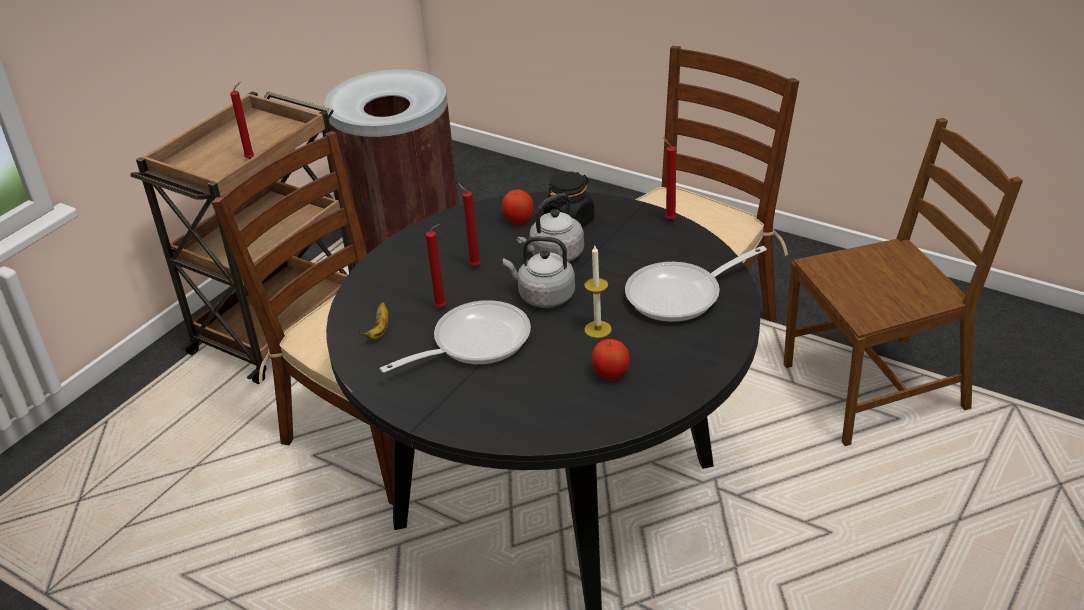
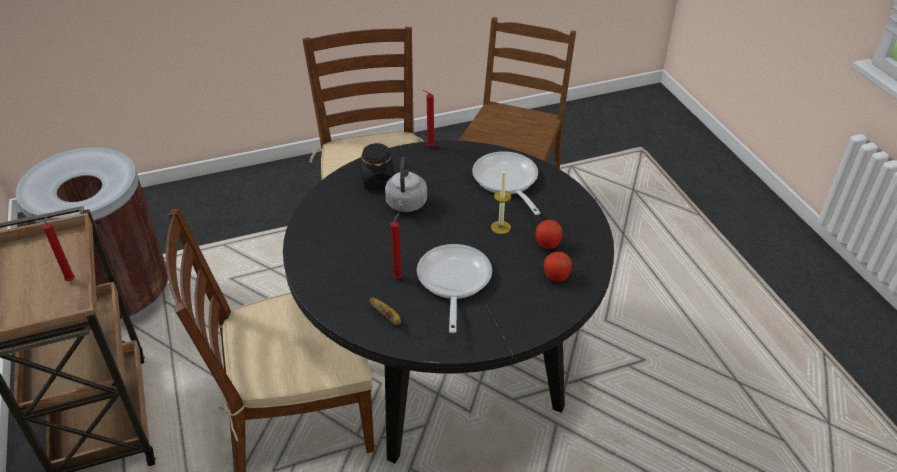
camera: 55 degrees left, 5 degrees up
red candle [458,183,481,266] -> none
apple [502,189,534,225] -> apple moved to [544,251,572,282]
grey kettle [503,236,575,308] -> none
frying pan [625,246,767,322] -> frying pan turned 150 degrees clockwise [472,151,540,215]

